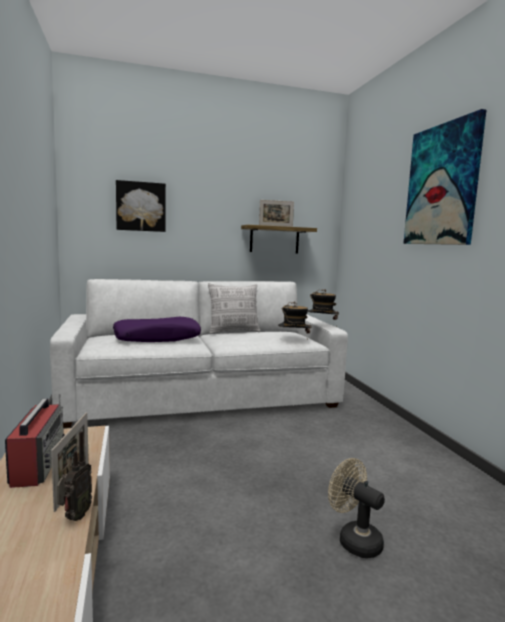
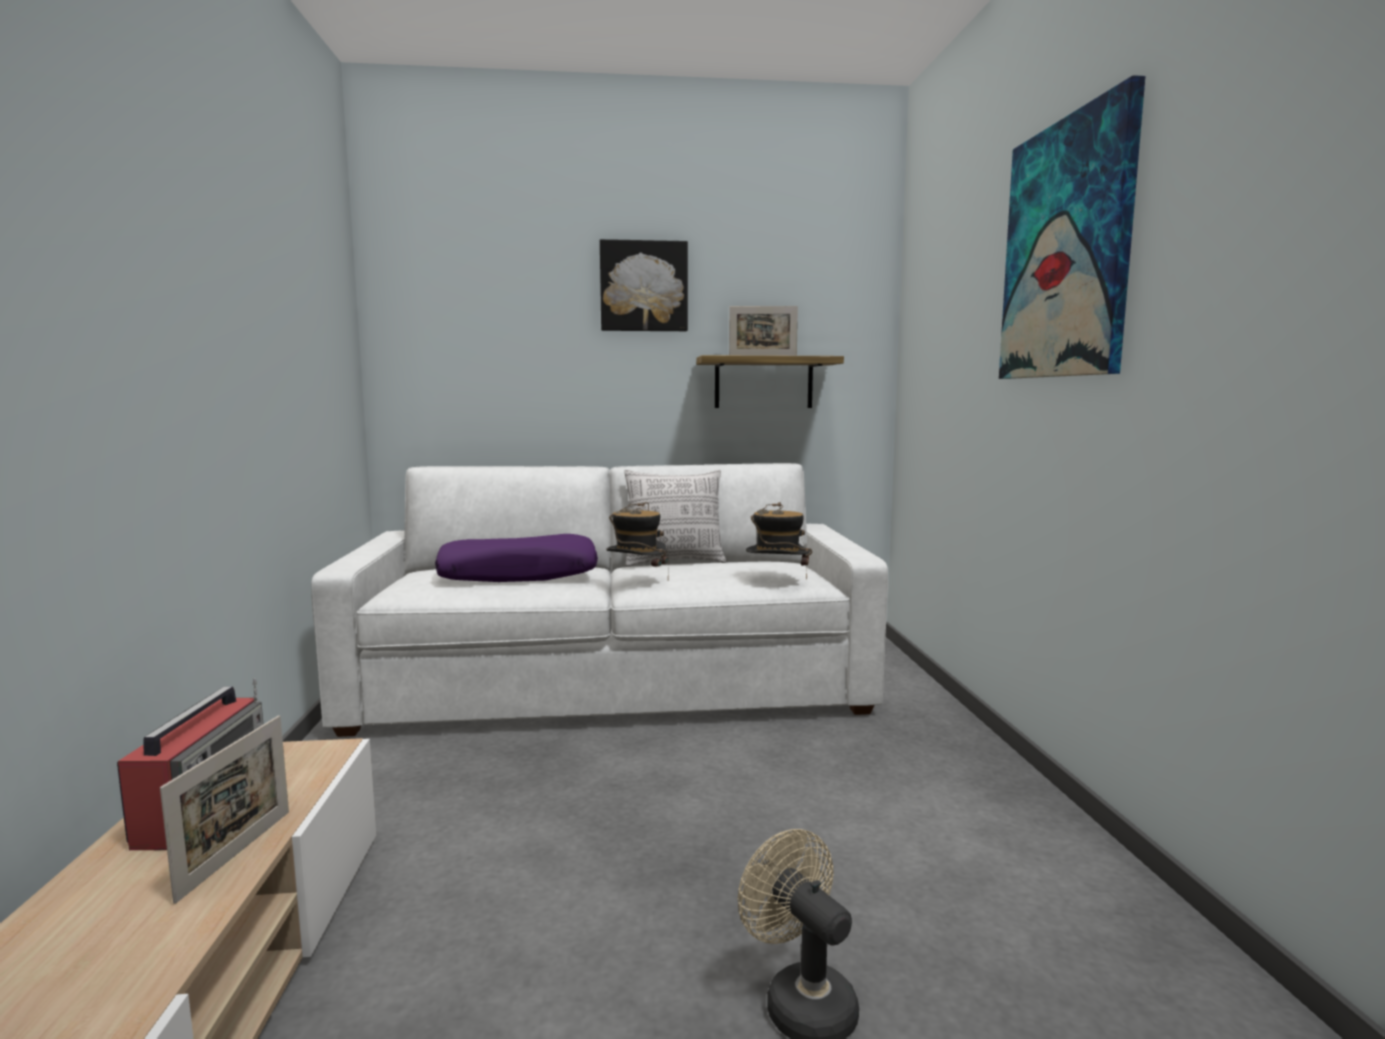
camera: 10 degrees right, 0 degrees up
radio [57,431,92,521] -> none
picture [116,180,166,232] -> picture moved to [600,239,688,331]
hat [308,289,339,326] -> hat moved to [607,502,669,579]

